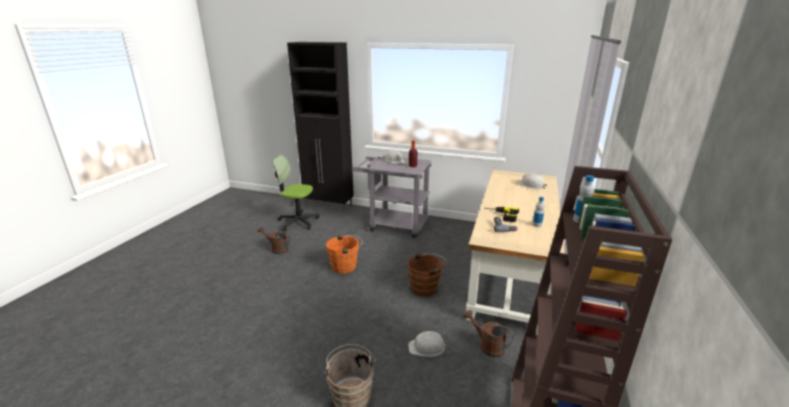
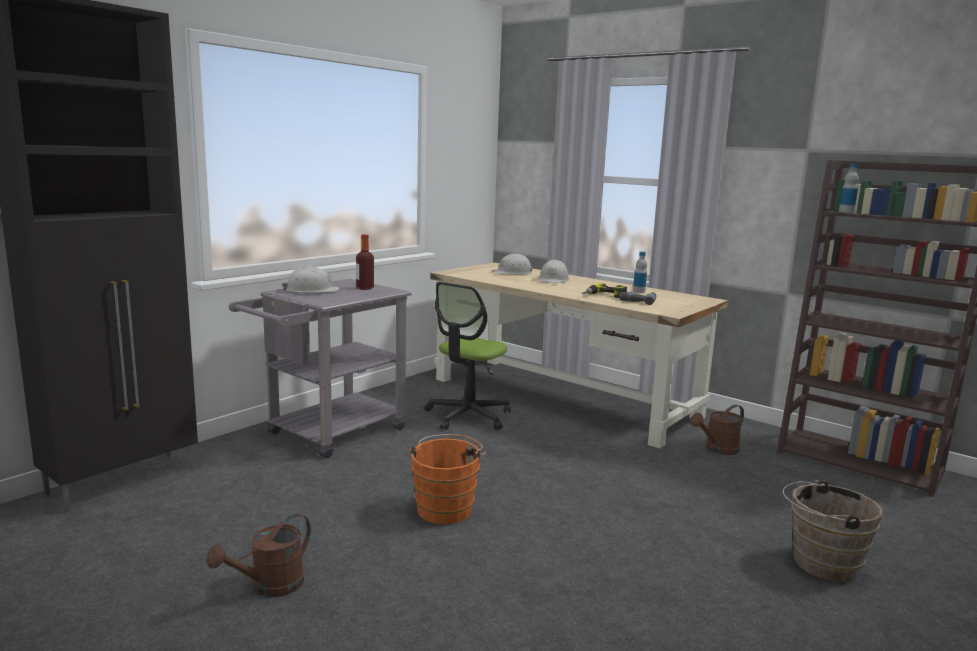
camera: 70 degrees left, 10 degrees down
office chair [272,154,320,231] -> office chair moved to [424,282,511,430]
brown bucket [407,253,447,296] -> none
white hard hat [408,331,447,357] -> white hard hat moved to [539,260,570,283]

